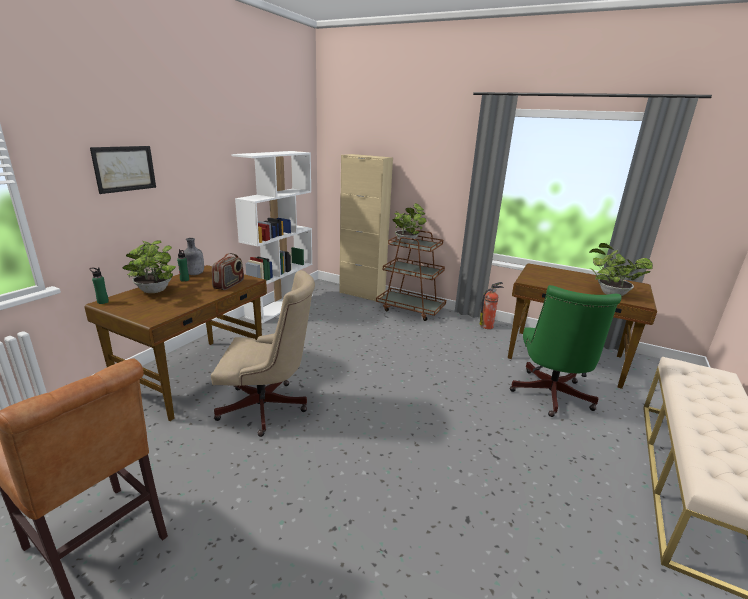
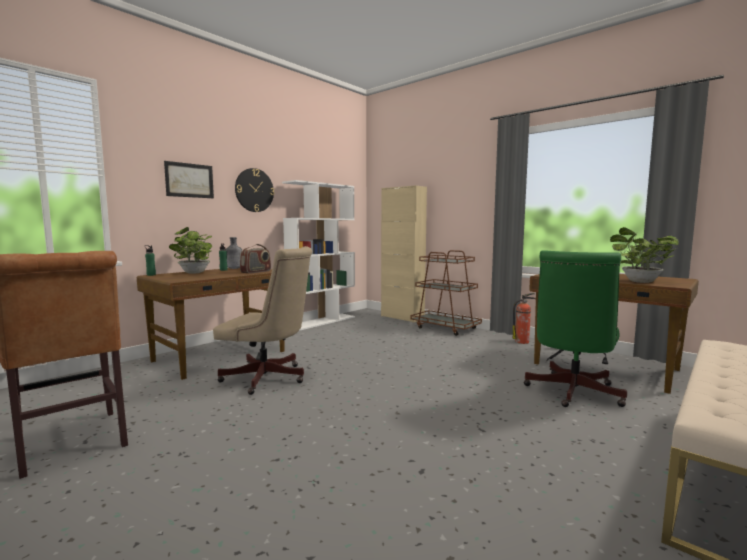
camera: 15 degrees right, 15 degrees down
potted plant [393,203,427,243] -> none
none -> wall clock [235,168,274,212]

